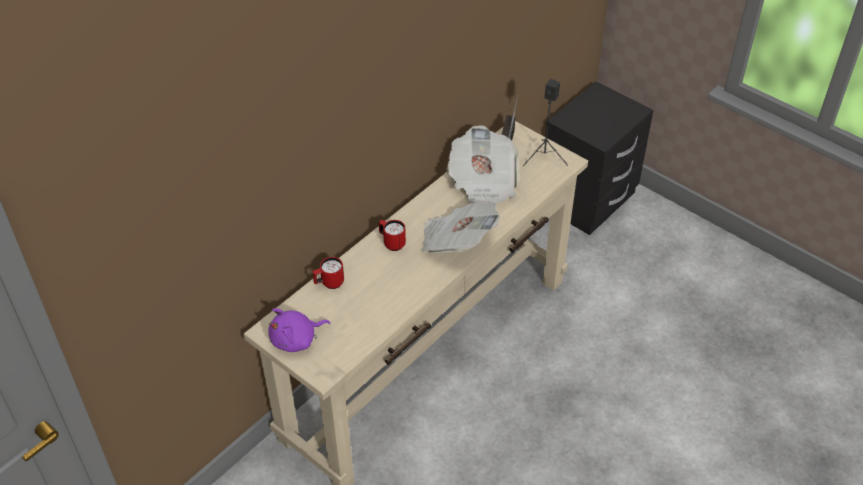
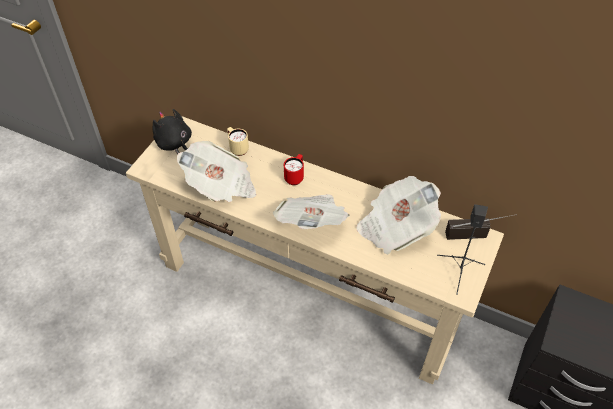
camera: 75 degrees right, 5 degrees up
purple plush toy [268,308,330,352] -> black plush toy [153,109,192,154]
red mug [313,257,344,289] -> beige mug [227,127,249,156]
none -> newspaper [177,141,257,202]

